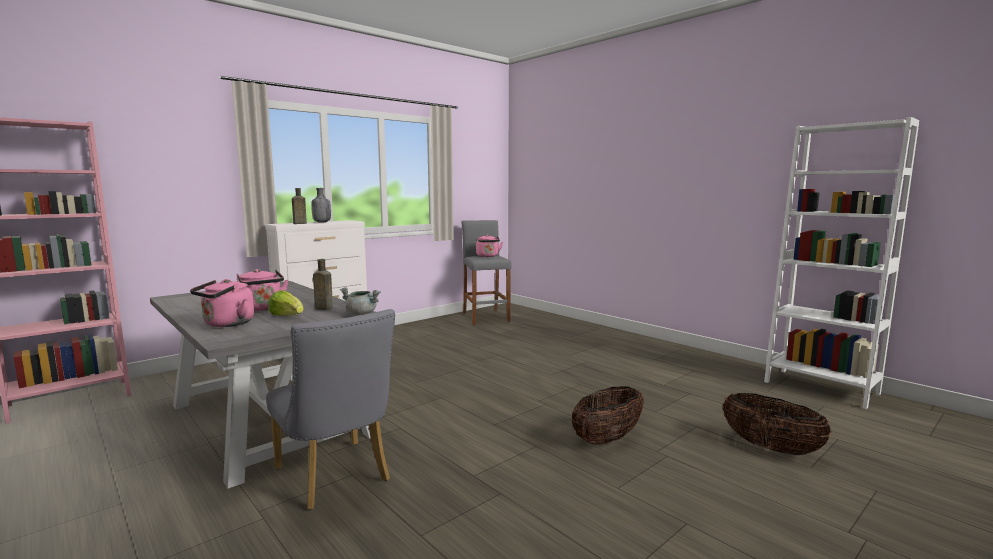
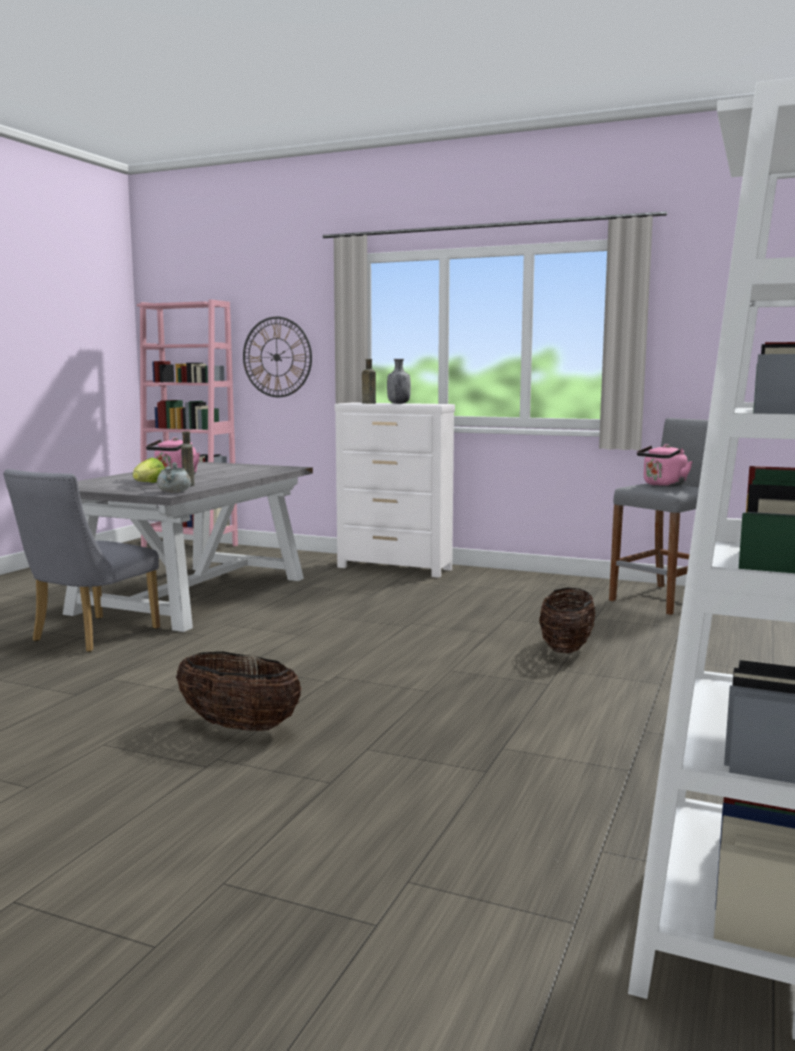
camera: 65 degrees right, 0 degrees up
pink kettle [190,279,254,327] -> none
basket [723,393,832,455] -> basket moved to [539,587,595,653]
none -> wall clock [243,317,312,397]

